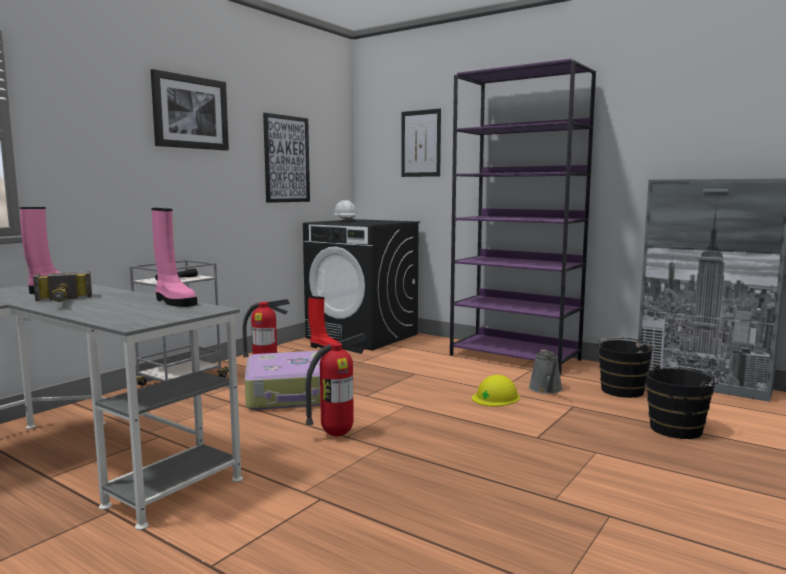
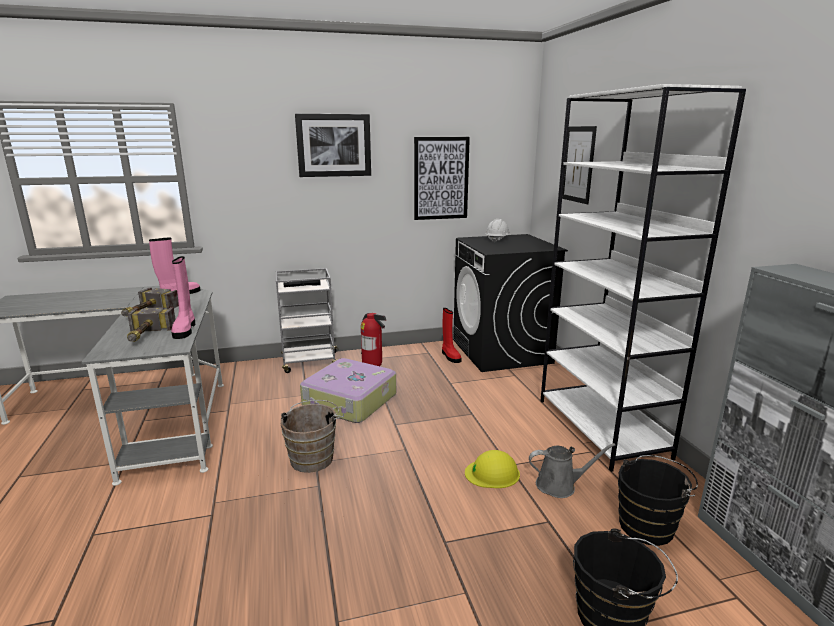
camera: 40 degrees right, 10 degrees up
fire extinguisher [305,333,367,436] -> brown bucket [281,400,340,473]
purple bookcase [450,59,596,375] -> white bookcase [541,84,746,472]
grey watering can [529,350,563,394] -> grey watering can turned 135 degrees counterclockwise [529,443,615,498]
none -> hammer [127,307,176,342]

